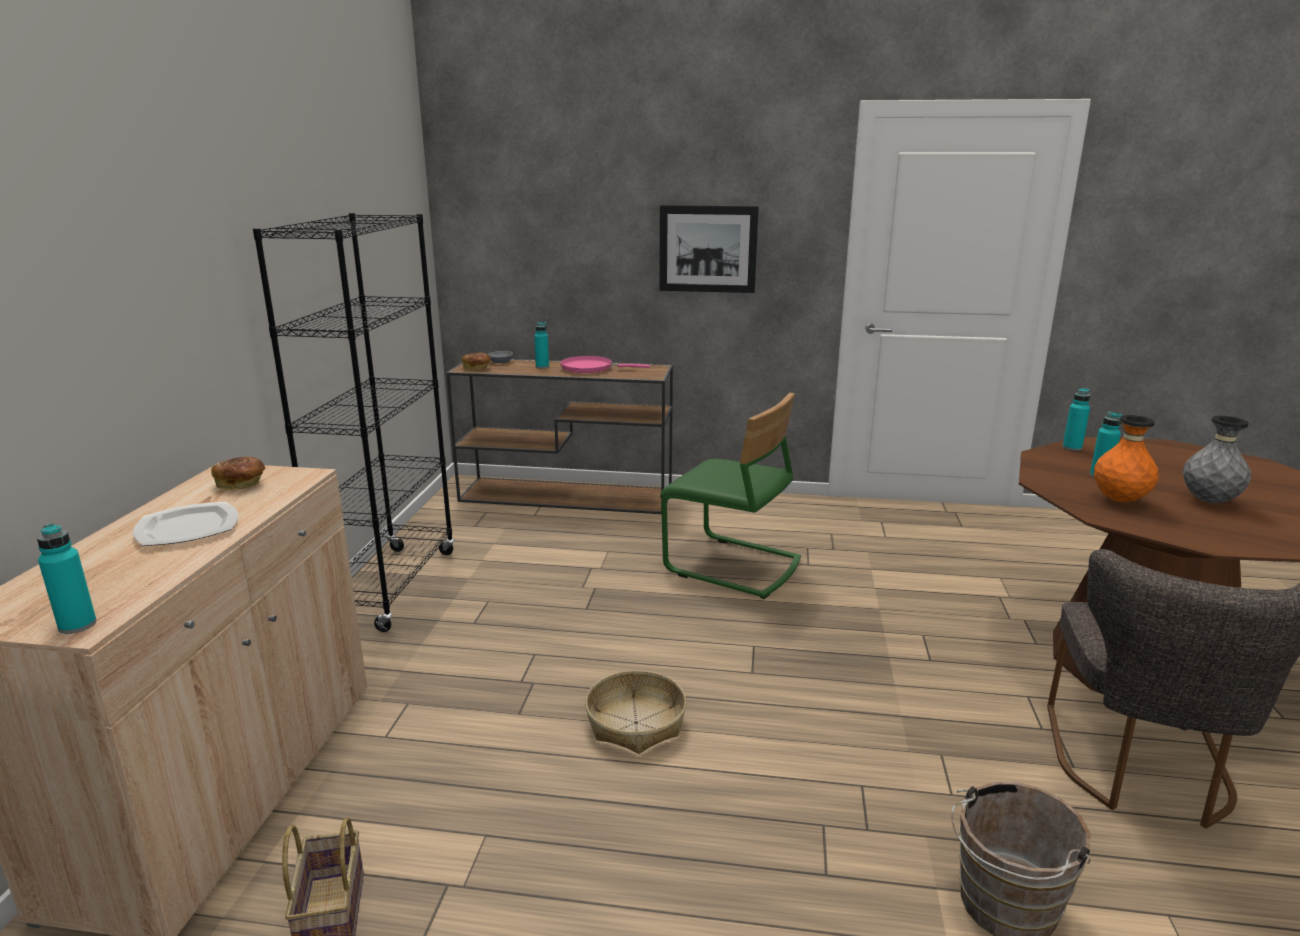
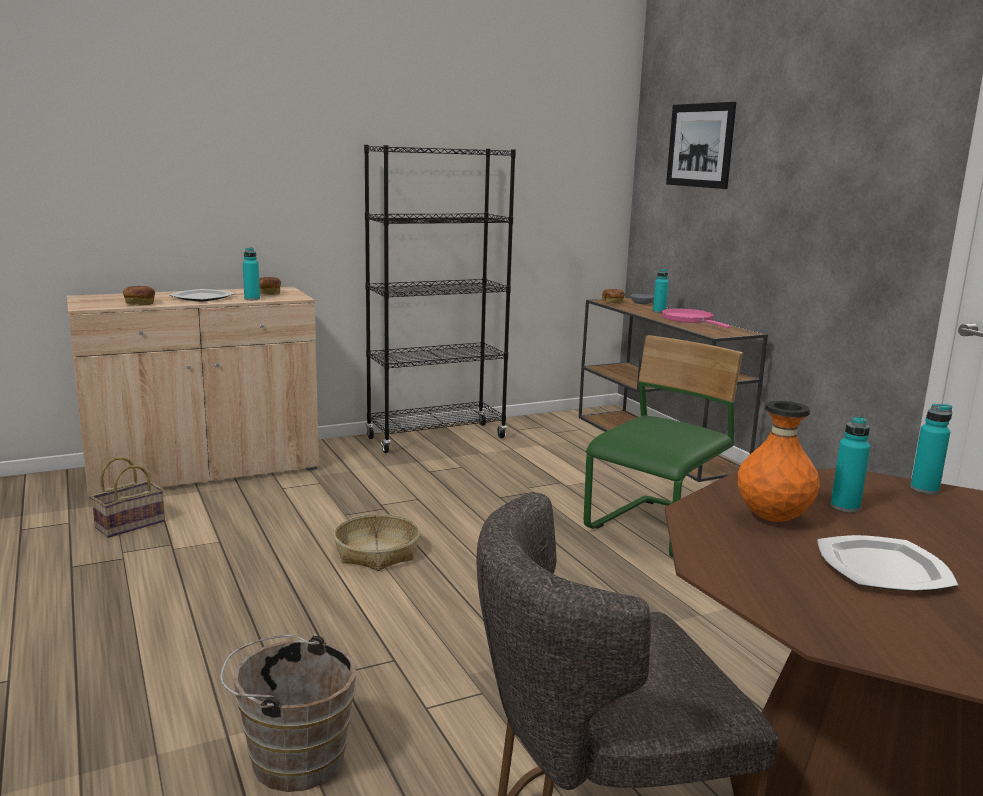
camera: 55 degrees right, 5 degrees down
turquoise bottle [37,523,97,634] -> turquoise bottle moved to [243,247,260,300]
picture [660,205,759,293] -> picture moved to [666,102,736,189]
green chair [660,393,801,599] -> green chair turned 135 degrees counterclockwise [584,335,743,558]
grey vase [1183,416,1251,503] -> plate [817,535,958,591]
none -> bread [123,285,155,305]

